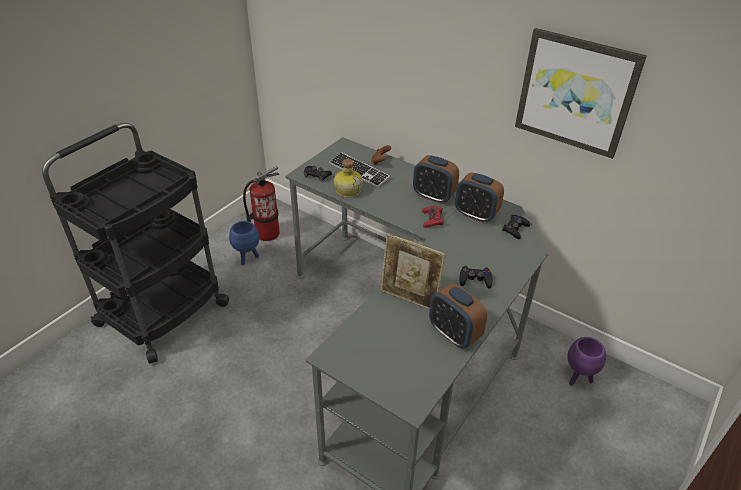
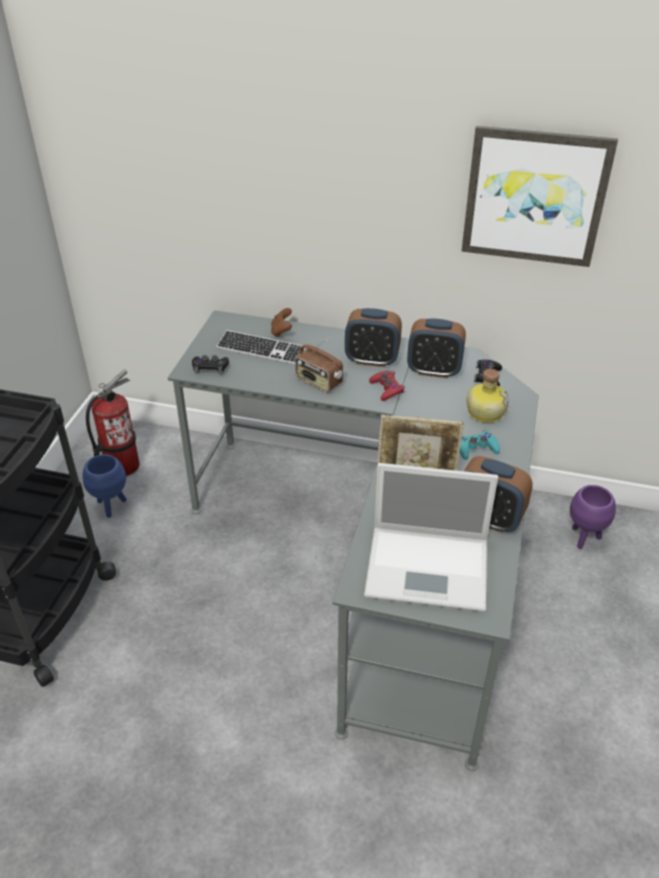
camera: 20 degrees left, 0 degrees up
bottle [334,159,363,197] -> bottle moved to [466,369,509,423]
black game controller [460,266,493,289] -> turquoise game controller [460,430,500,460]
none -> radio [295,337,343,393]
none -> laptop [364,463,498,612]

